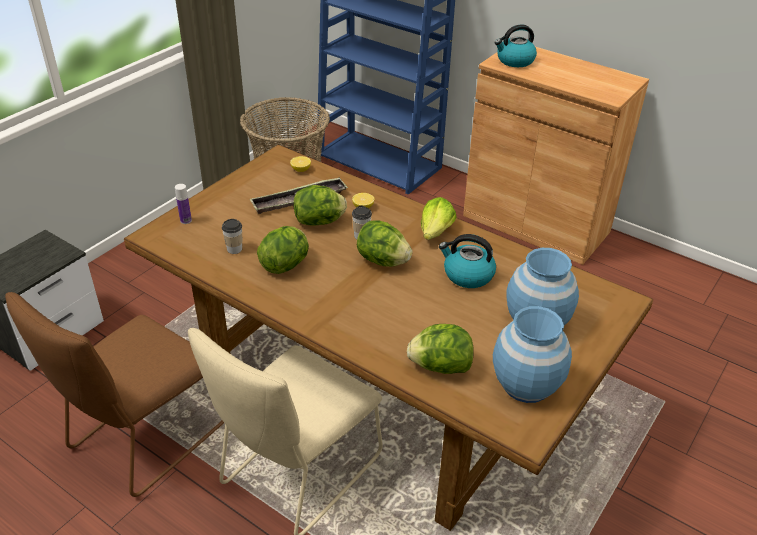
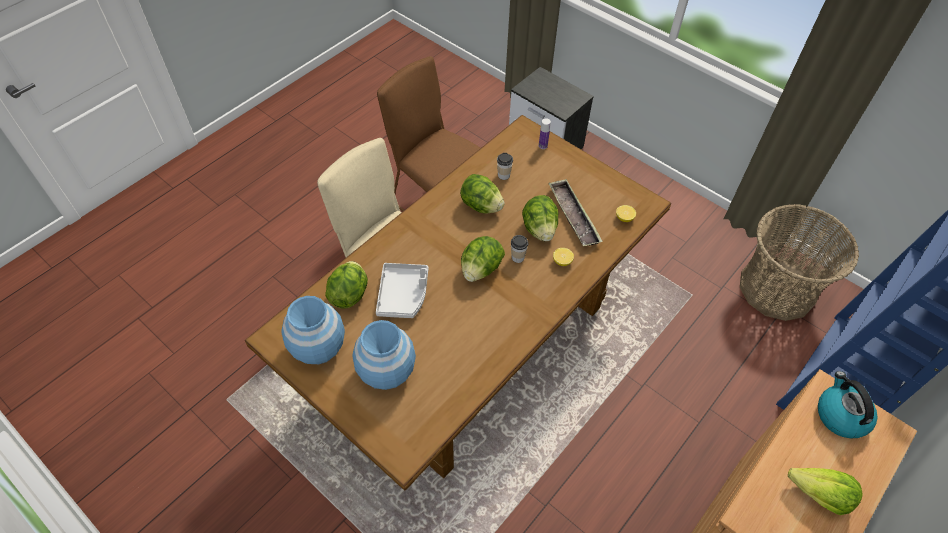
camera: 95 degrees right, 15 degrees up
lettuce [421,197,457,240] -> lettuce moved to [788,468,863,515]
kettle [439,234,496,288] -> none
none -> grey tray [376,263,428,318]

